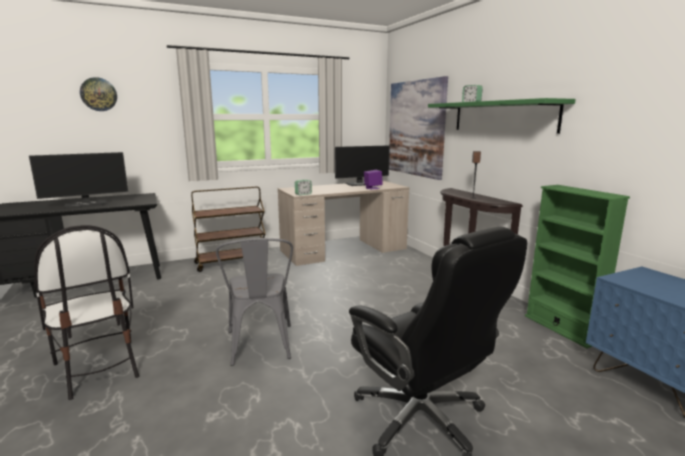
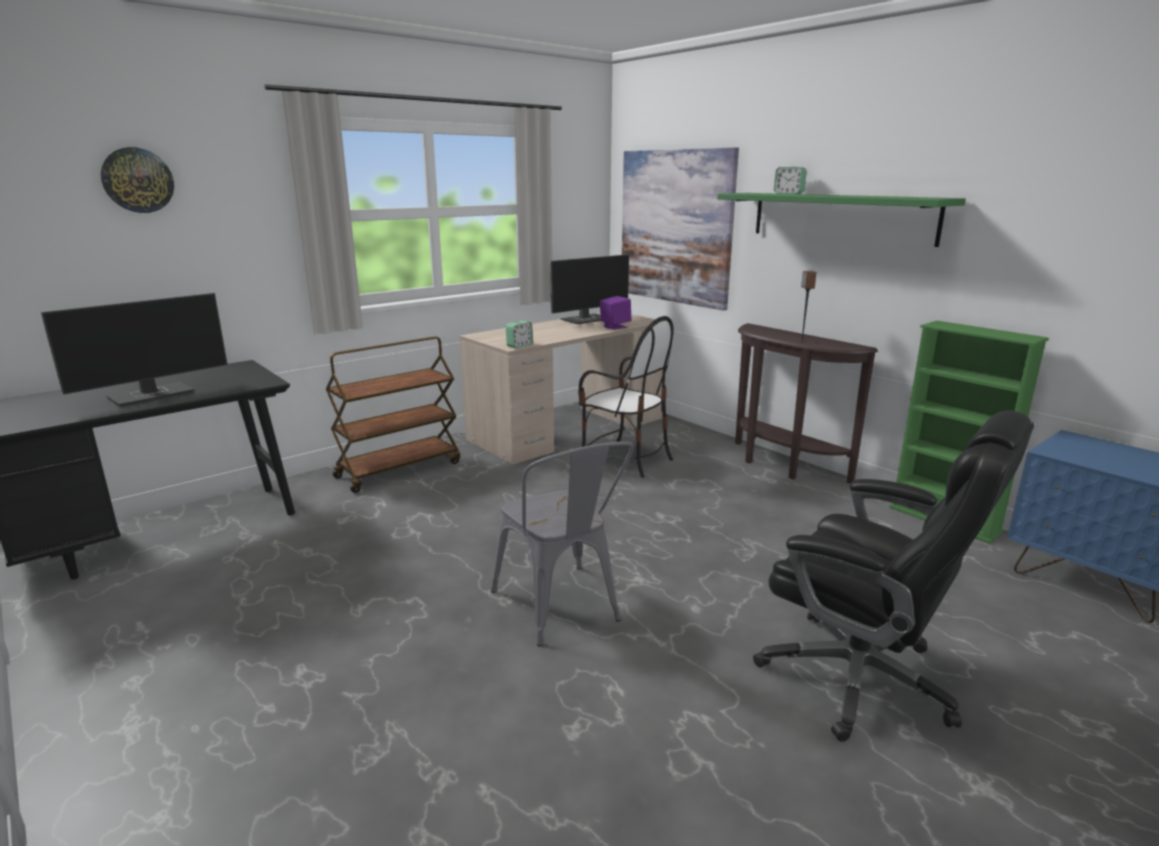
camera: 15 degrees left, 5 degrees up
chair [34,225,139,400] -> chair moved to [578,316,674,478]

